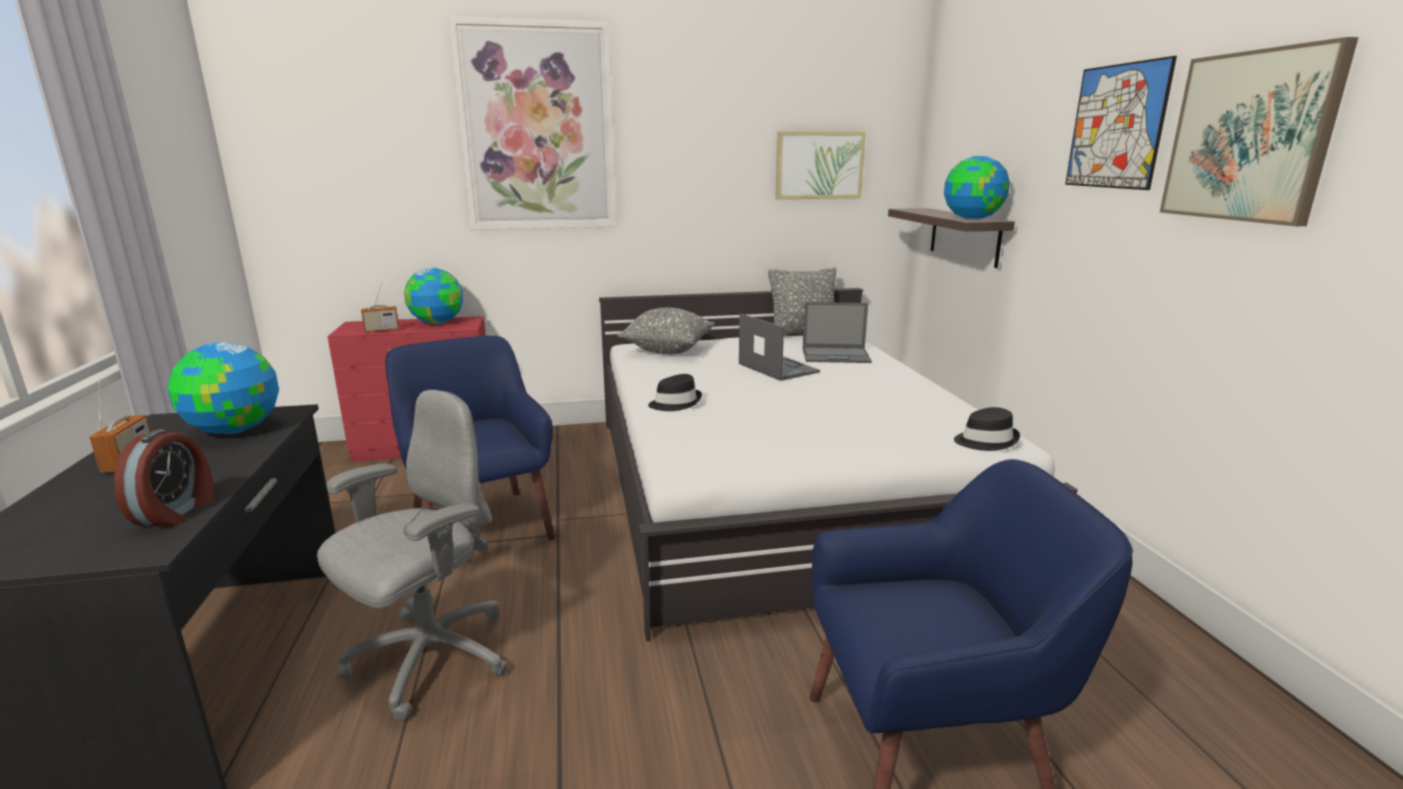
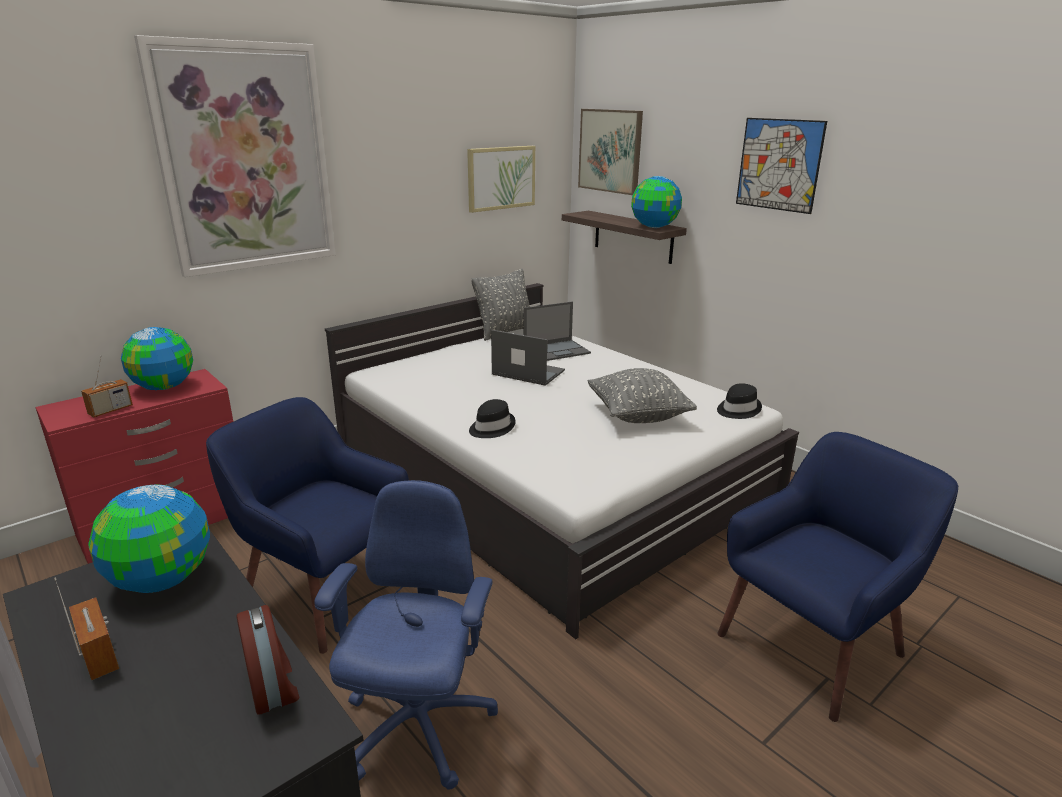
camera: 30 degrees left, 5 degrees up
grey office chair [317,390,509,721] -> blue office chair [314,480,498,790]
grey pillow [617,307,715,354] -> grey pillow moved to [588,368,697,423]
picture [1160,37,1359,226] -> picture moved to [578,109,643,195]

